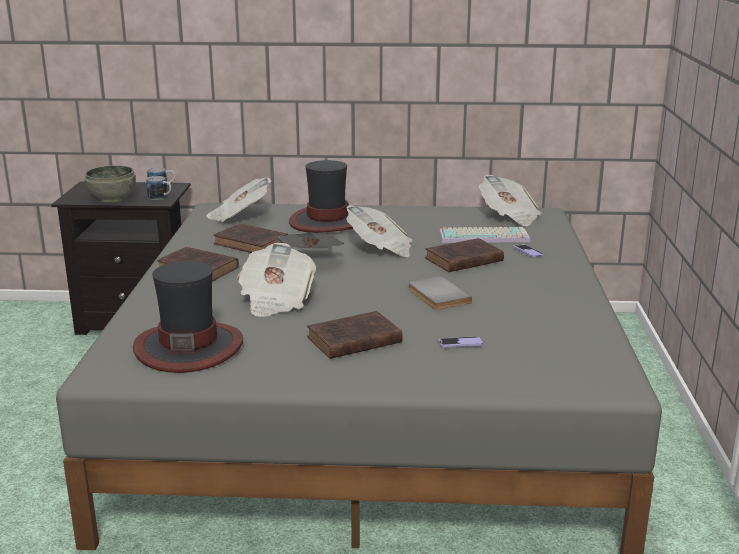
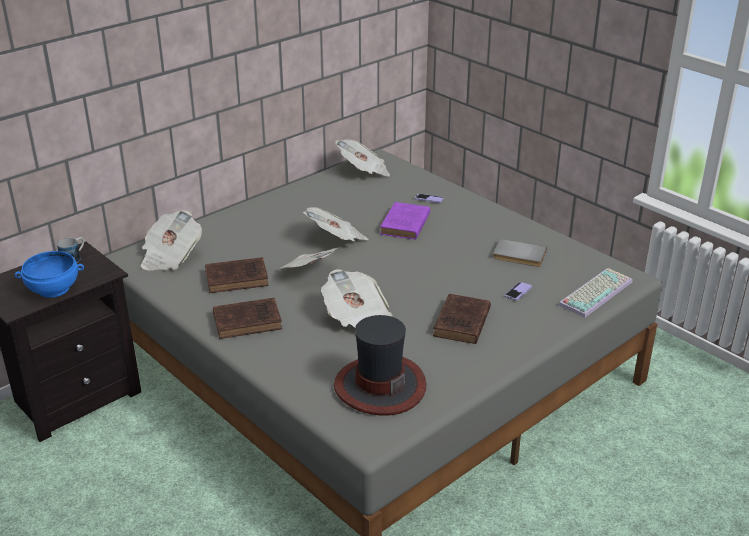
camera: 45 degrees left, 10 degrees up
grey bowl [84,165,136,202] -> blue bowl [15,251,84,298]
mug [147,176,171,200] -> none
hat [289,160,353,233] -> none
grey book [408,276,472,310] -> grey book moved to [493,239,547,267]
brown book [425,238,504,272] -> purple book [380,202,430,240]
keyboard [439,227,530,243] -> keyboard moved to [558,268,633,318]

